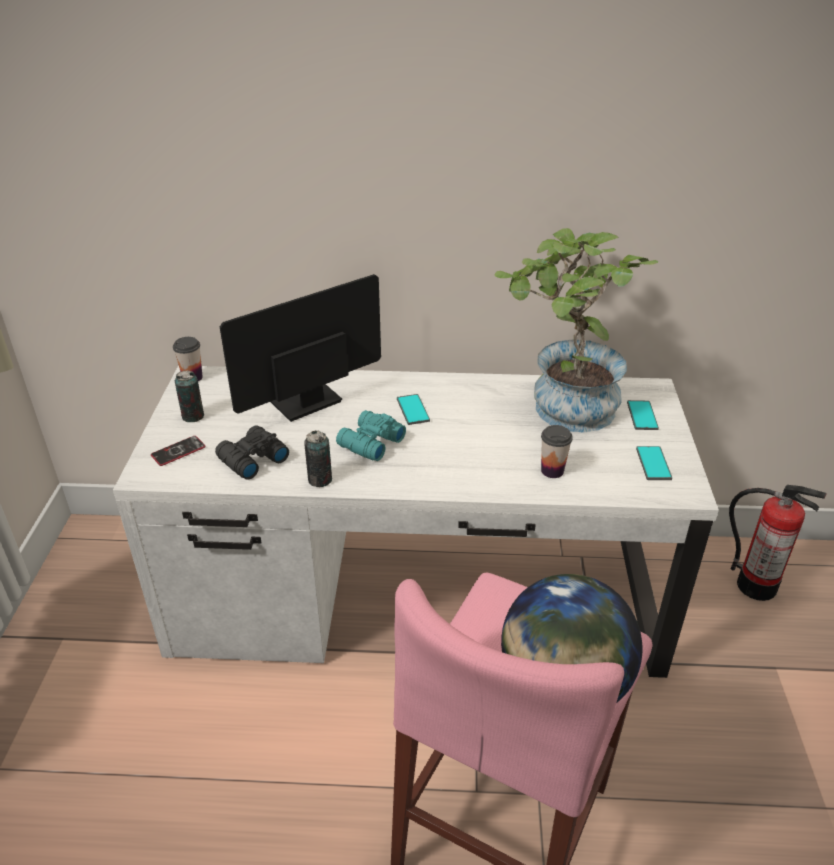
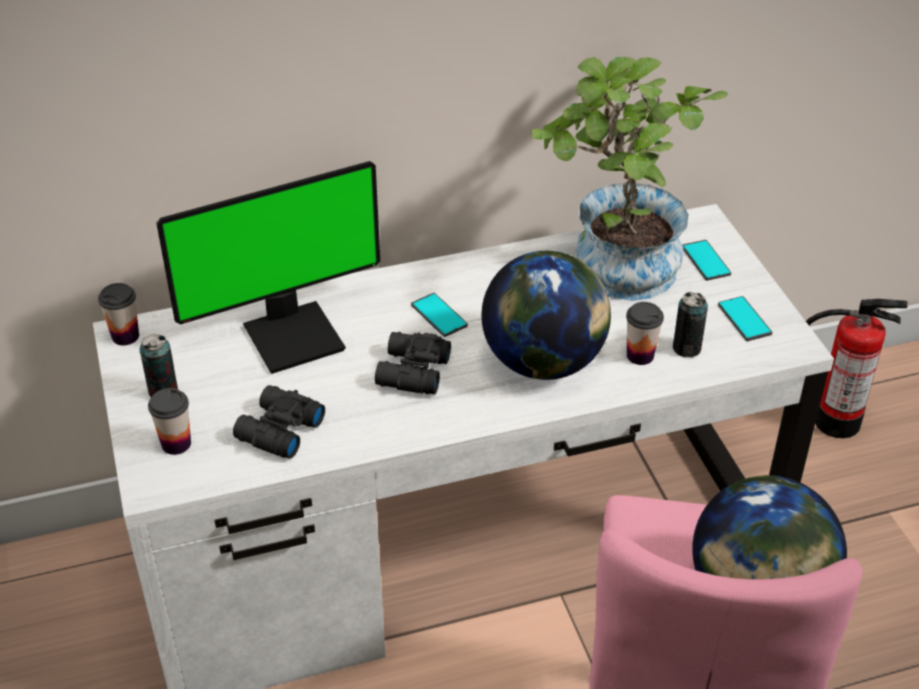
camera: 20 degrees left, 5 degrees up
phone [151,436,206,466] -> cup [148,388,191,455]
monitor [220,274,381,422] -> monitor turned 150 degrees counterclockwise [156,161,380,374]
can [304,431,332,487] -> can moved to [673,292,708,357]
turquoise binoculars [336,410,406,461] -> black binoculars [375,332,451,395]
none -> globe [481,251,611,380]

